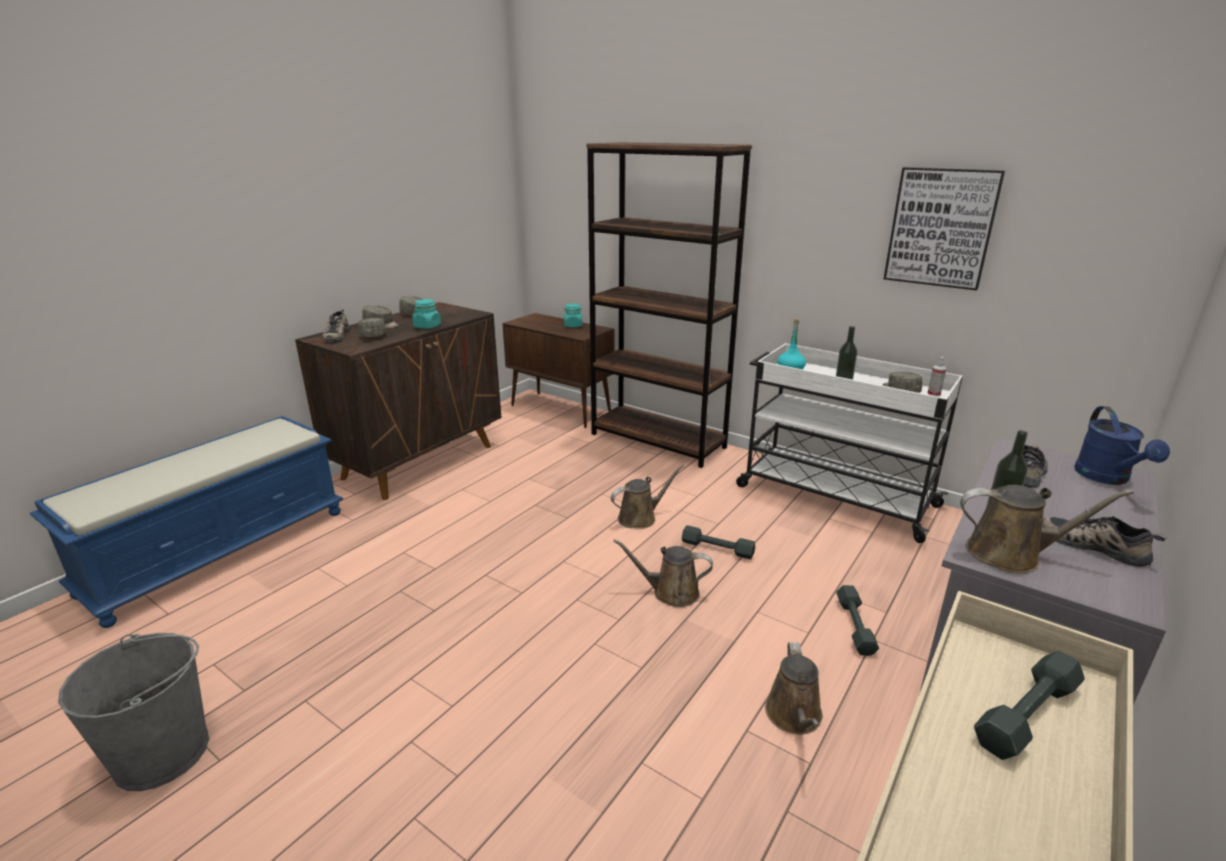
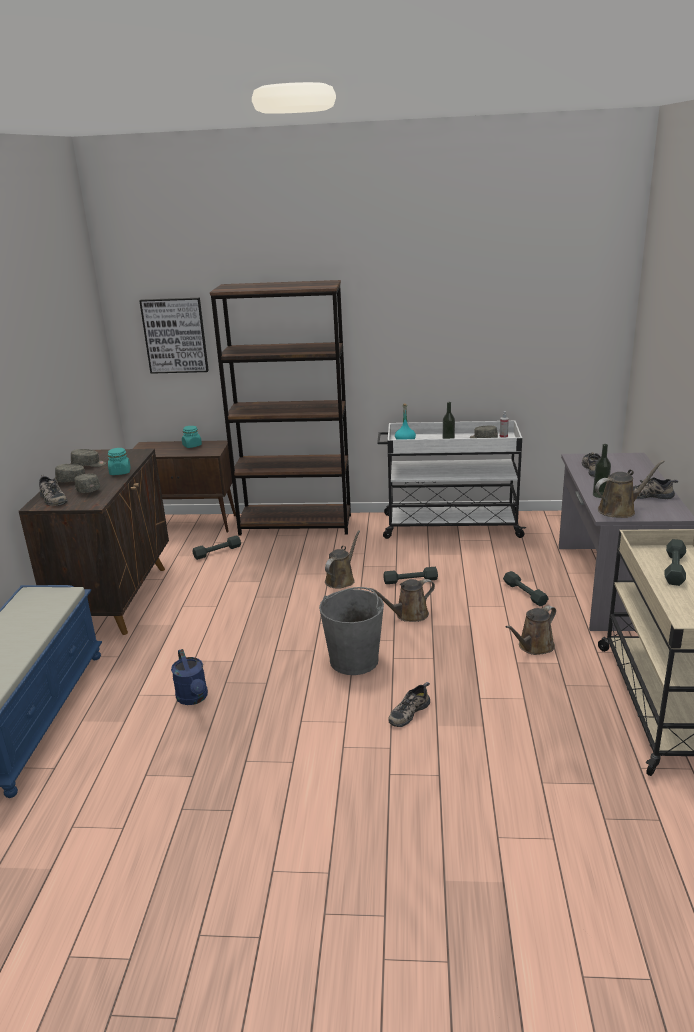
camera: 30 degrees left, 0 degrees up
grey bucket [58,633,209,791] -> grey bucket moved to [319,587,384,675]
brown watering can [765,642,823,734] -> brown watering can turned 75 degrees clockwise [505,605,556,655]
picture [884,167,1005,291] -> picture moved to [139,298,209,374]
blue watering can [1074,406,1170,485] -> blue watering can moved to [171,649,208,705]
none -> grey dumbbell [192,535,241,560]
none -> shoe [388,682,430,727]

